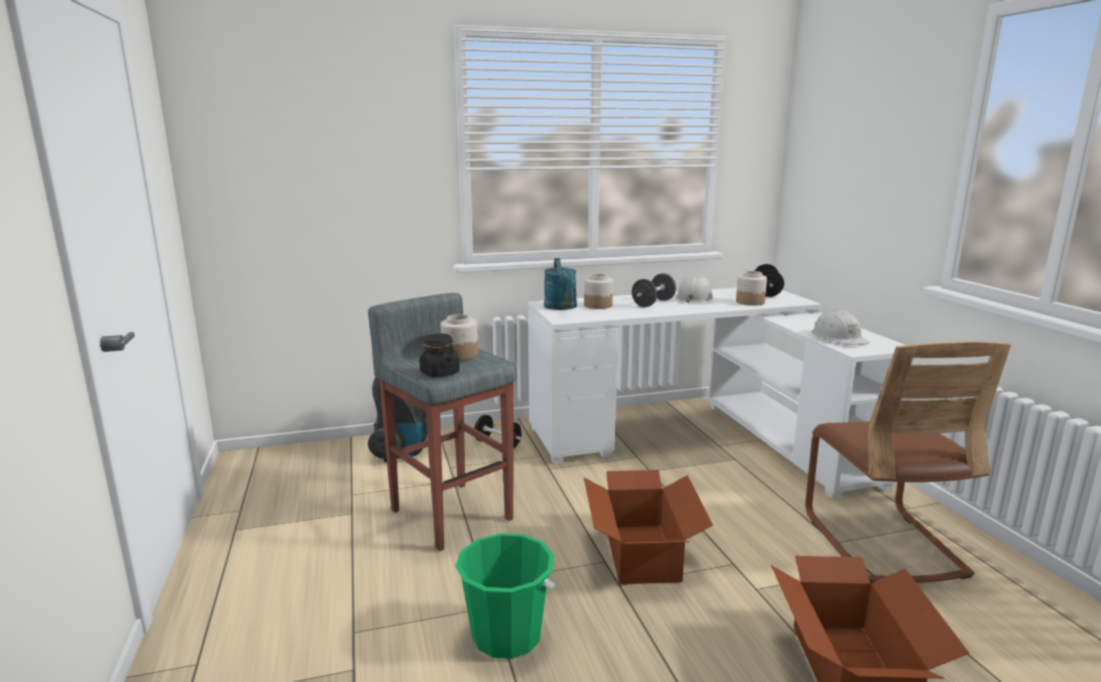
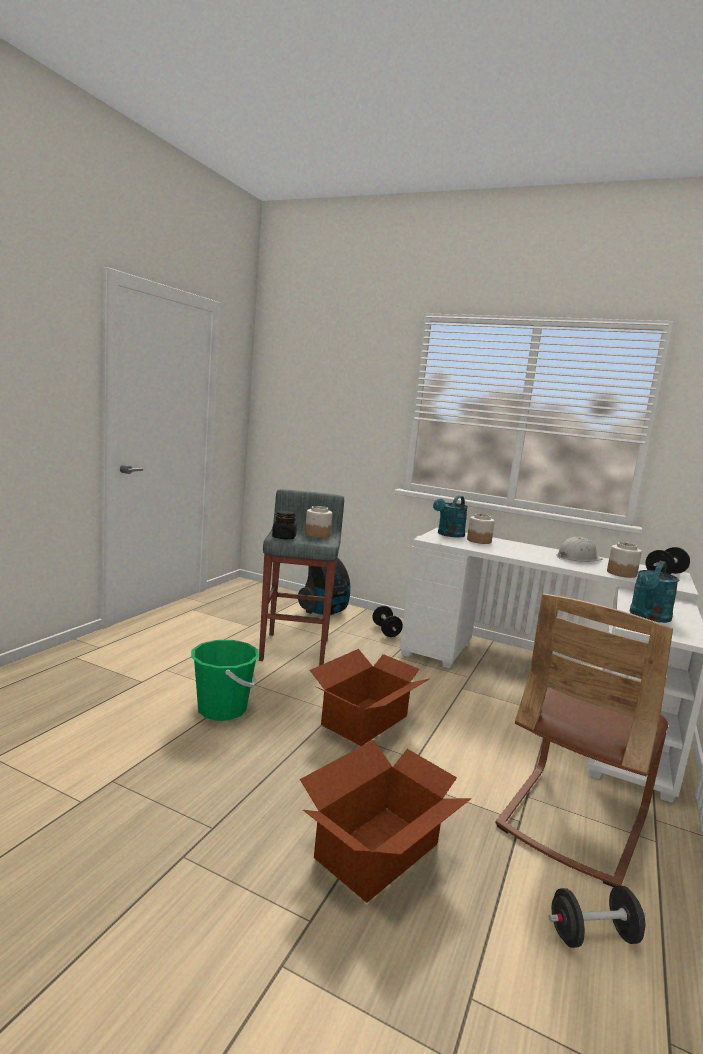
camera: 40 degrees right, 5 degrees down
black dumbbell [632,273,676,307] -> black dumbbell moved to [548,886,646,948]
white hard hat [812,309,869,345] -> turquoise watering can [630,561,679,623]

